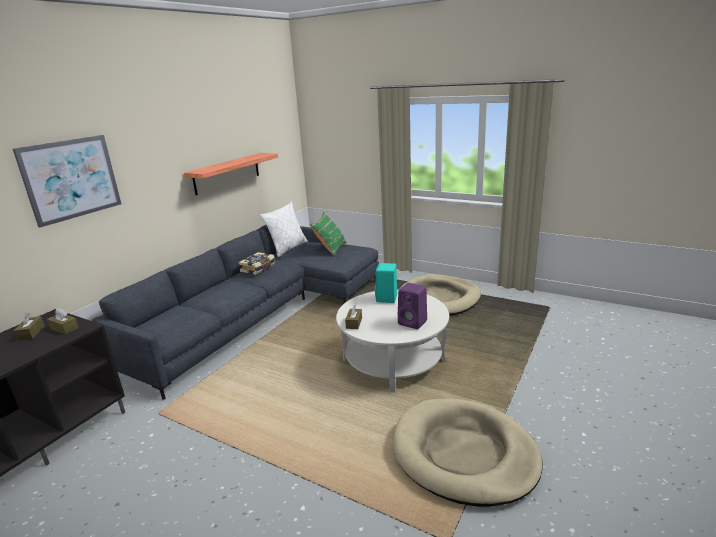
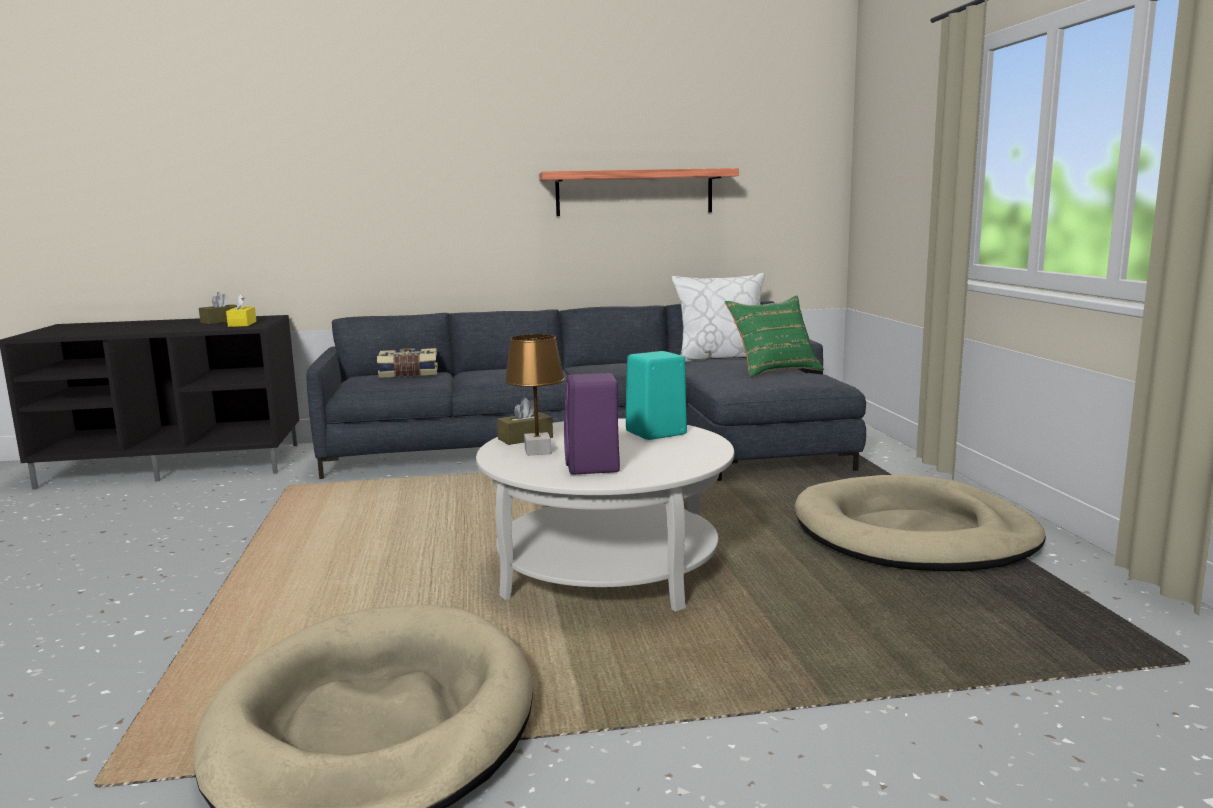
camera: 50 degrees right, 10 degrees down
picture [13,135,121,228] -> none
brown tissue box [47,308,79,334] -> yellow tissue box [226,294,256,327]
book [239,252,275,275] -> book moved to [377,348,438,378]
none -> brown table lamp [505,334,565,456]

